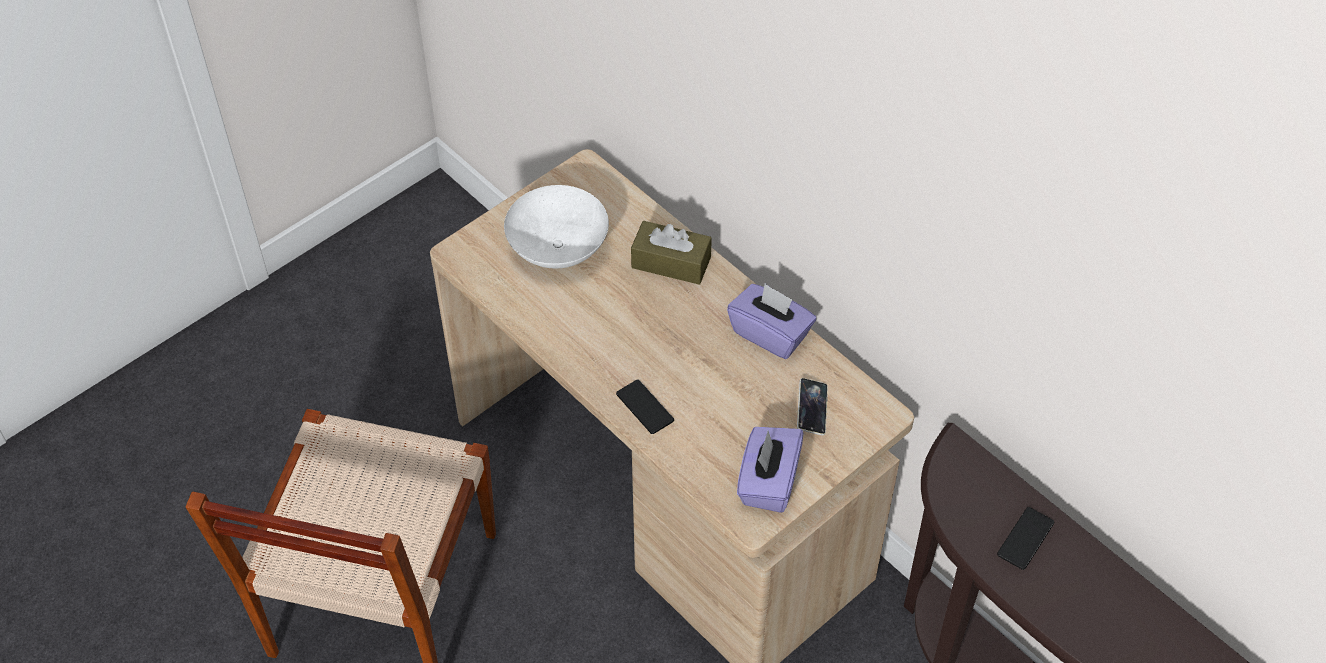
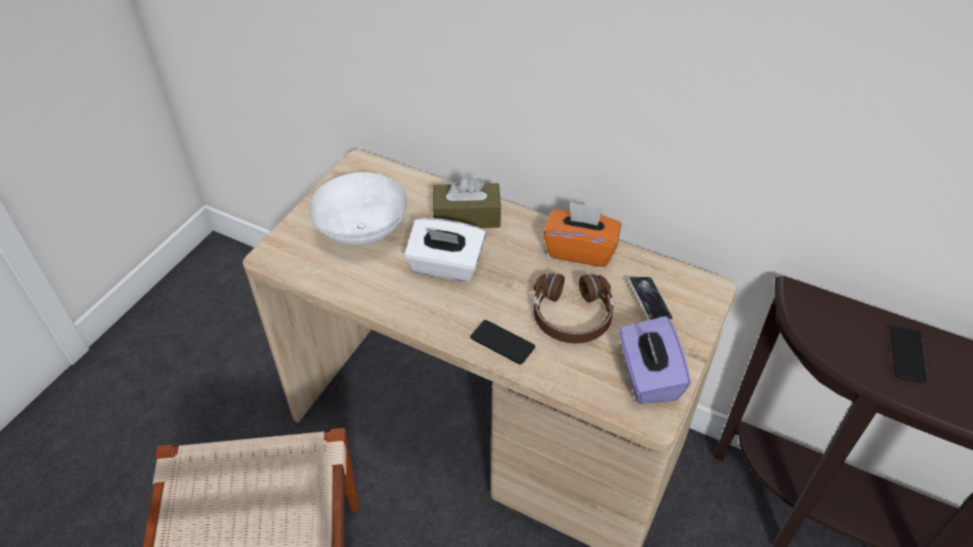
camera: 20 degrees left, 5 degrees down
purple tissue box [727,283,816,359] -> orange tissue box [543,202,621,267]
none -> white tissue box [404,218,486,282]
none -> brown headphones [534,274,613,344]

